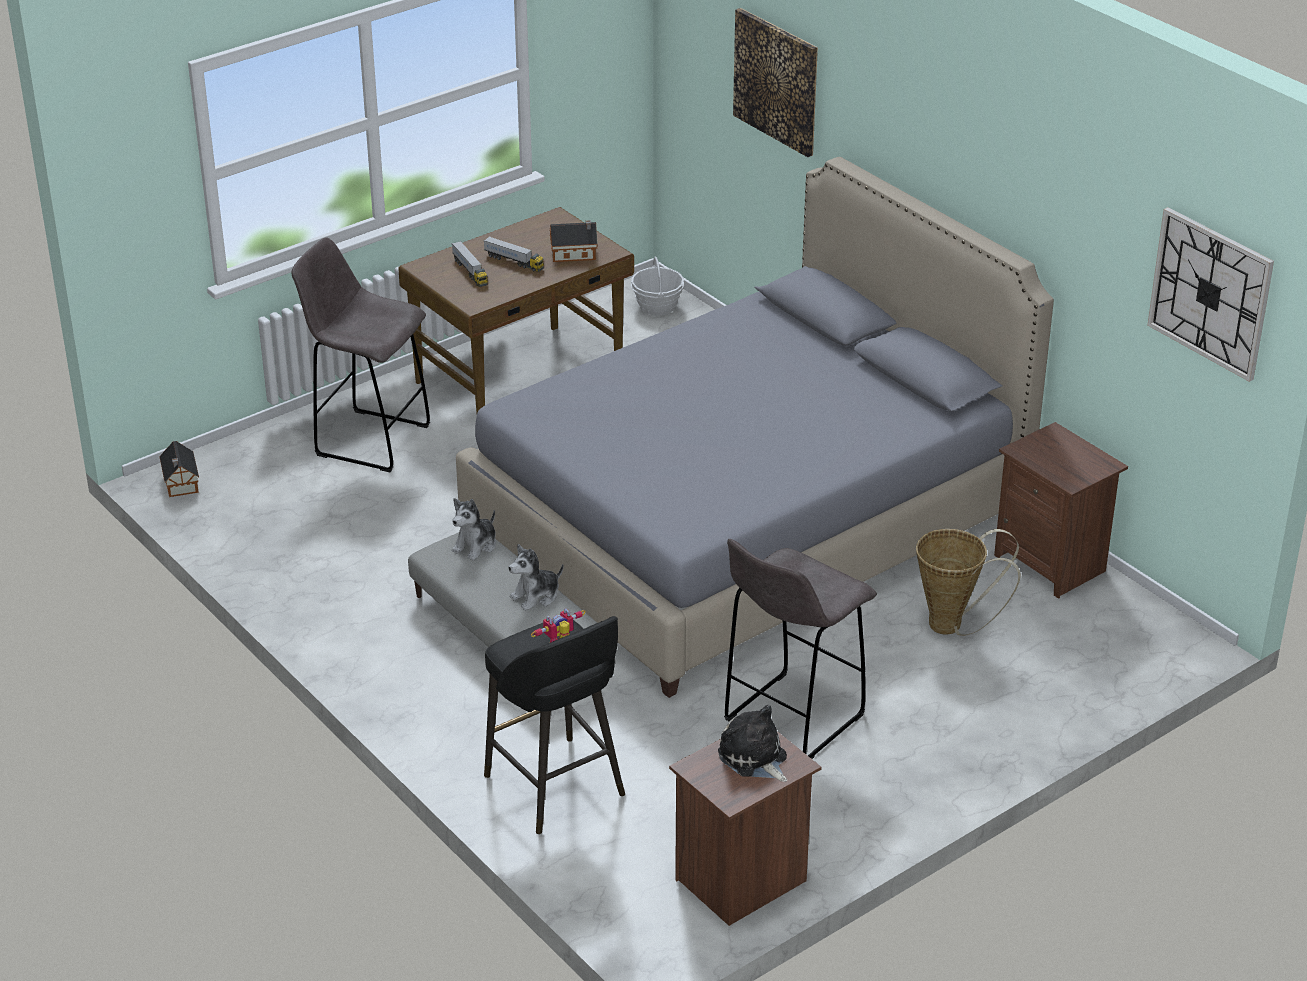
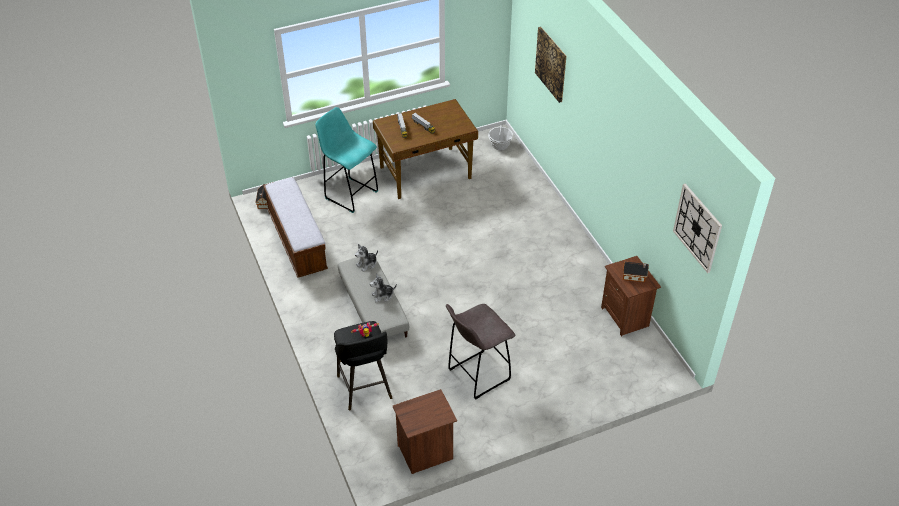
camera: 15 degrees right, 10 degrees up
grey stool [291,237,430,472] -> turquoise stool [315,107,378,213]
grey bed [456,157,1054,698] -> none
toy house [550,220,598,262] -> toy house moved to [623,262,649,282]
plush toy [718,705,787,782] -> none
basket [916,529,1021,636] -> none
none -> bench [263,177,328,278]

